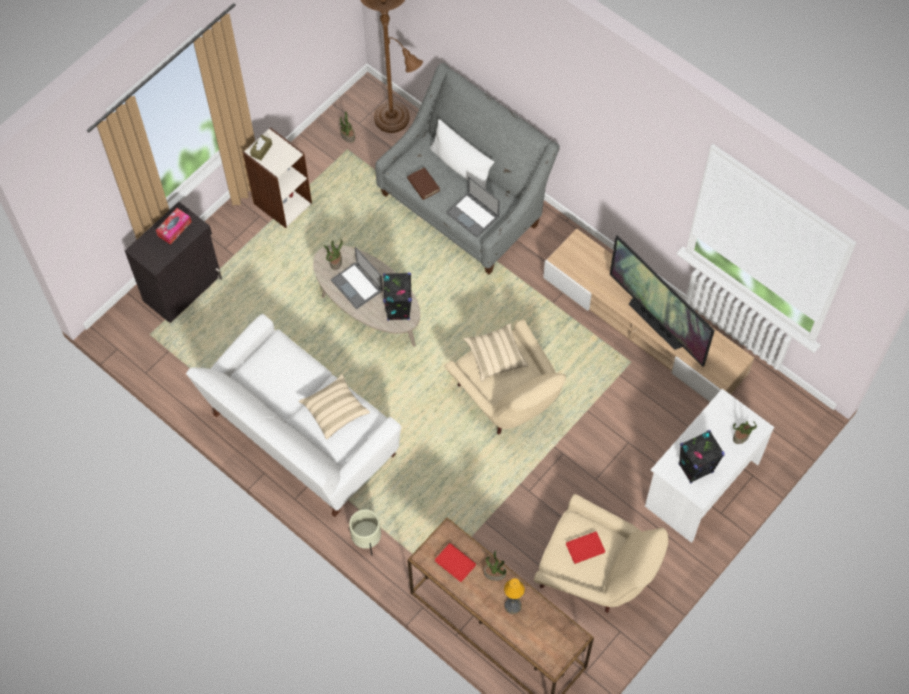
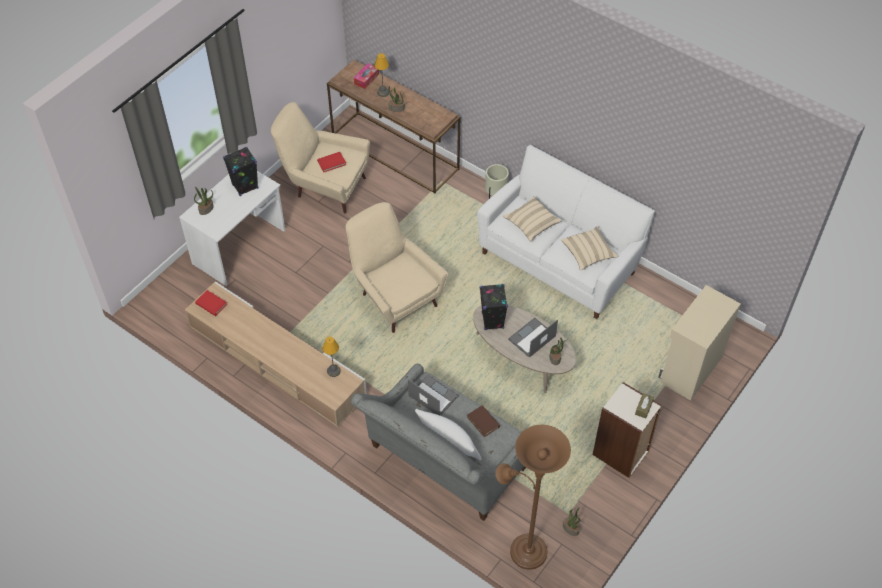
camera: 175 degrees right, 10 degrees down
black cabinet [125,202,222,323] -> beige cabinet [658,285,741,401]
tissue box [156,208,191,245] -> tissue box moved to [354,63,379,89]
laptop [331,247,383,309] -> laptop turned 90 degrees counterclockwise [508,318,558,358]
red book [435,543,476,582] -> red book moved to [195,290,227,316]
beige pillow [464,323,528,382] -> beige pillow moved to [561,226,618,270]
television [610,235,715,367] -> none
none -> table lamp [323,337,341,377]

